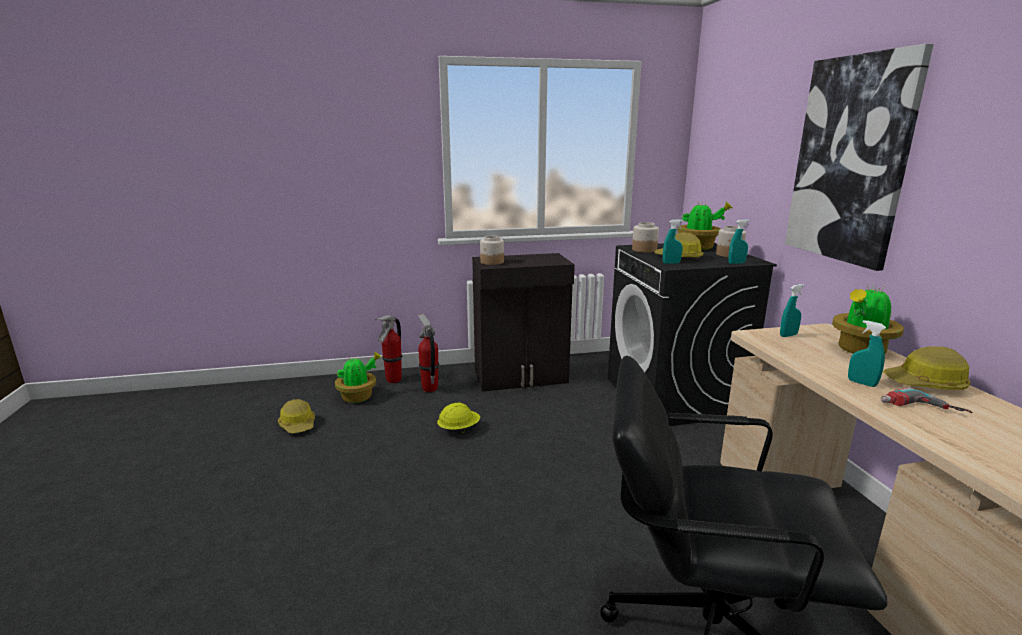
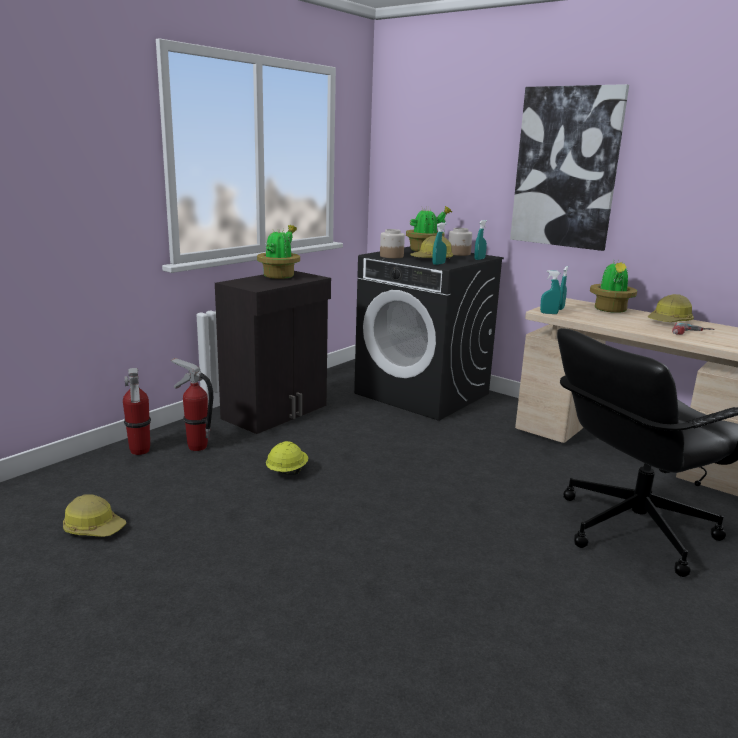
camera: 40 degrees left, 0 degrees up
potted plant [335,352,381,403] -> potted plant moved to [257,225,300,279]
jar [480,236,504,265] -> none
turquoise spray bottle [848,320,886,387] -> turquoise spray bottle moved to [540,270,561,314]

